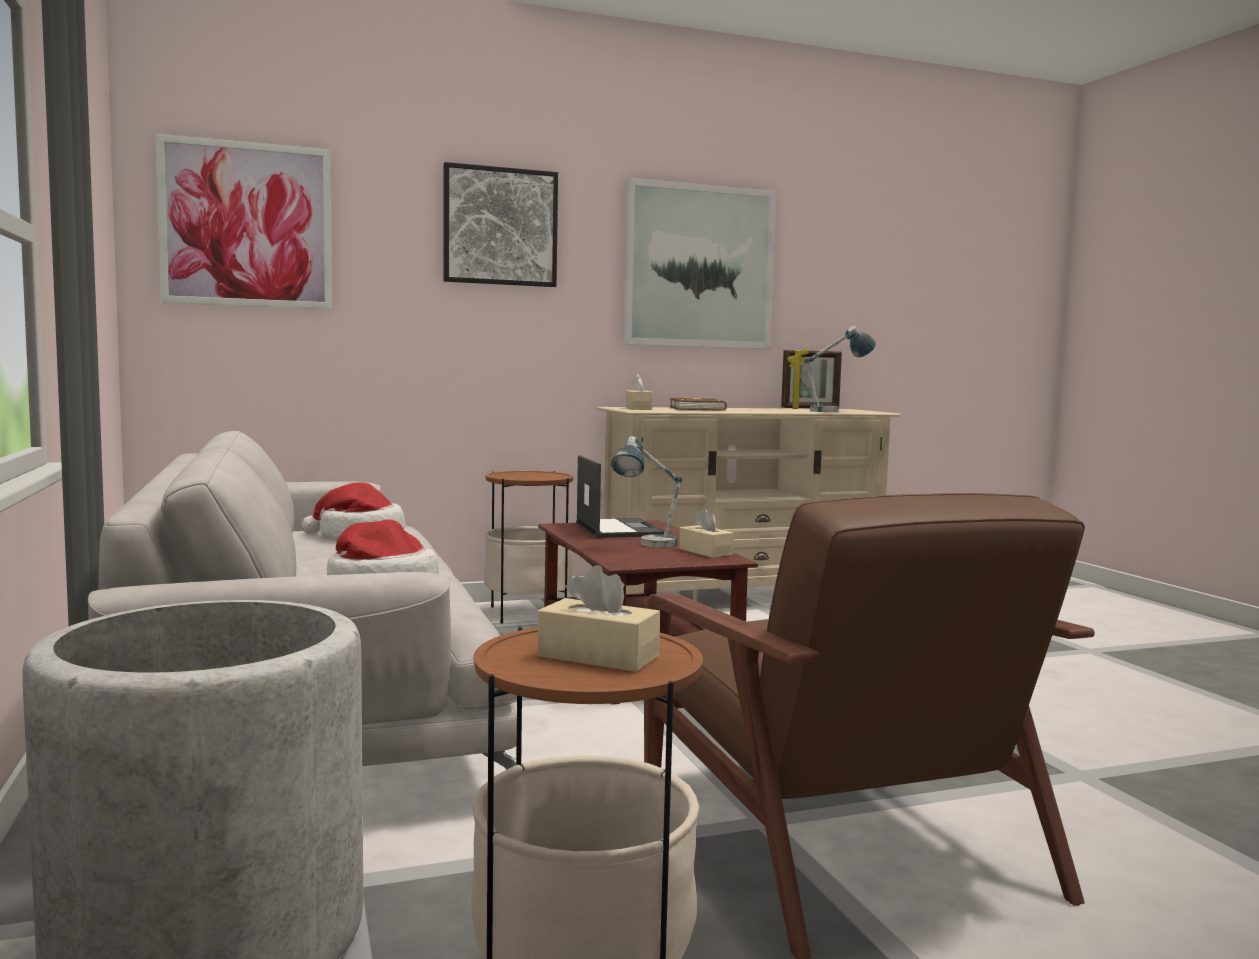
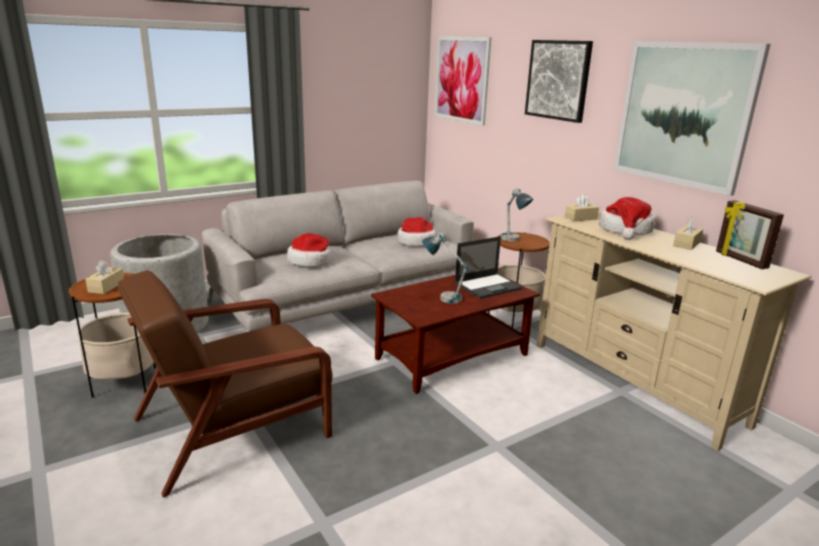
camera: 75 degrees right, 15 degrees up
brown book [670,397,727,411] -> hat [599,197,655,240]
beige tissue box [679,508,734,558] -> beige tissue box moved to [673,217,703,250]
table lamp [804,326,876,412] -> table lamp moved to [501,188,533,241]

